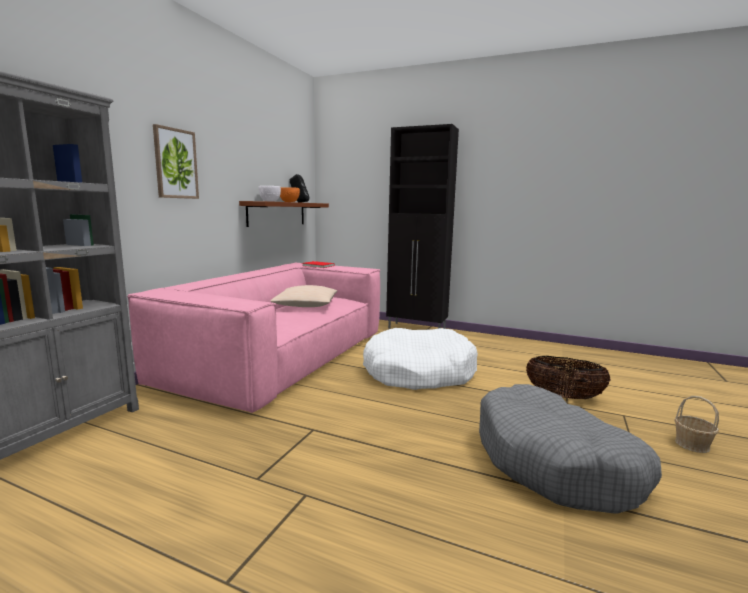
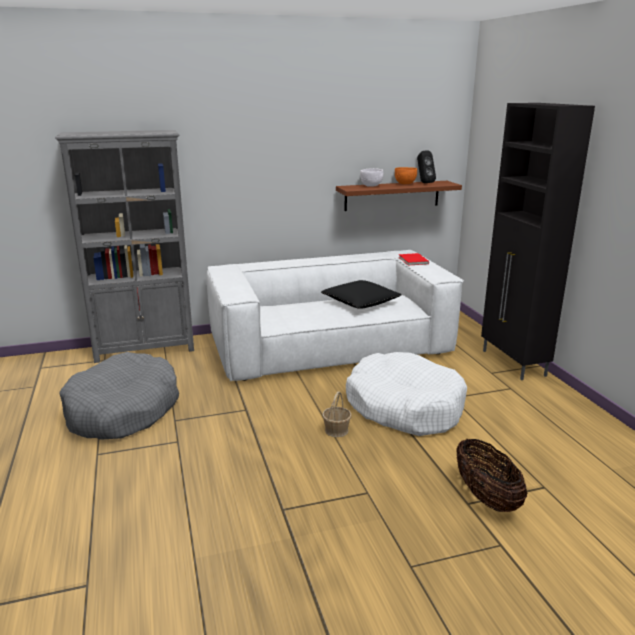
camera: 50 degrees right, 10 degrees up
pink sofa [127,263,380,413] -> white sofa [206,250,464,381]
picture [153,124,199,199] -> none
beige pillow [270,285,337,307] -> black pillow [321,280,402,309]
grey dog bed [479,384,662,513] -> grey dog bed moved to [59,352,179,440]
basket [674,396,719,453] -> basket moved to [322,391,352,437]

